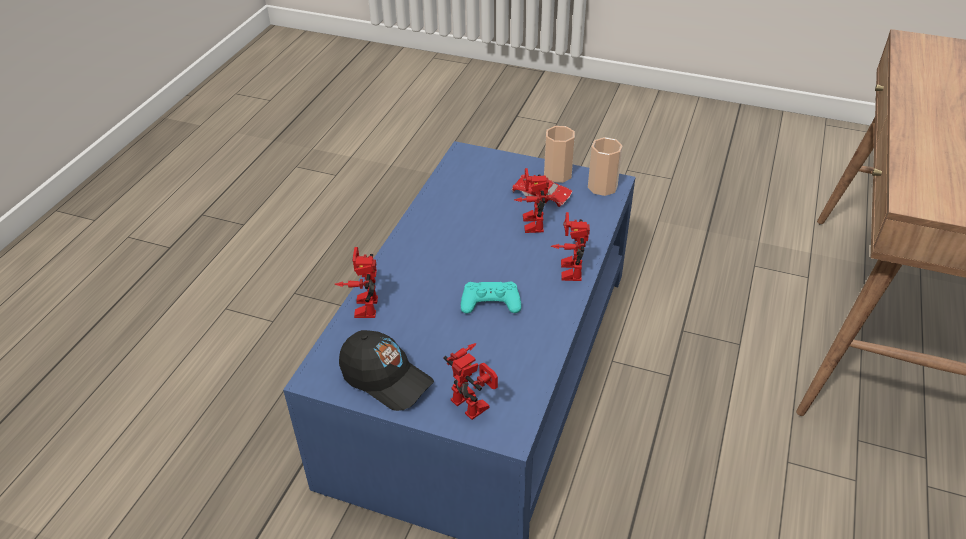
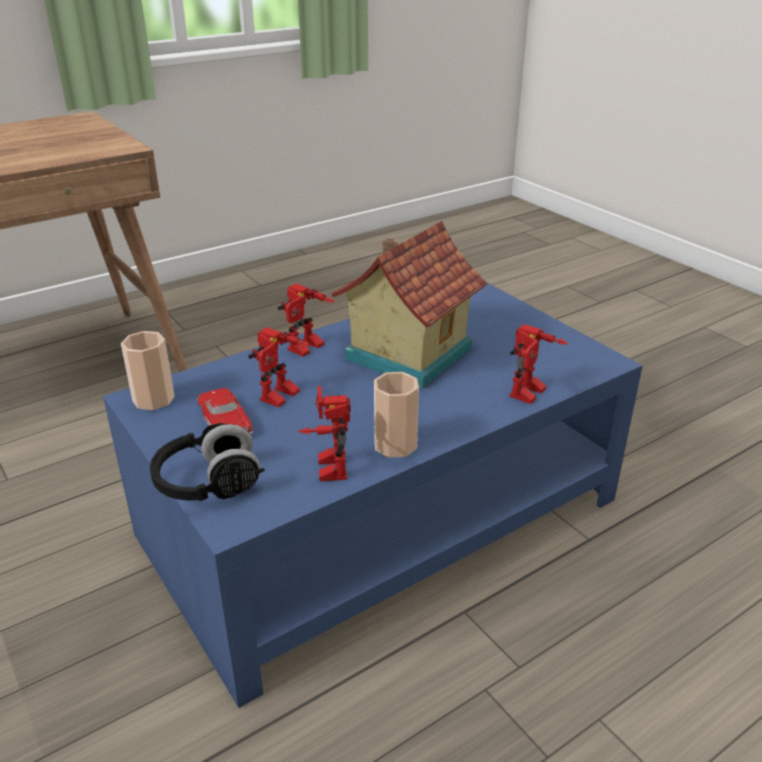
camera: 145 degrees left, 10 degrees down
black cap [339,330,434,411] -> none
toy robot [443,343,498,420] -> toy robot moved to [298,386,351,481]
turquoise game controller [461,281,521,314] -> toy house [331,221,487,389]
cup [544,126,575,183] -> cup moved to [374,372,419,458]
none -> black headphones [150,423,265,501]

